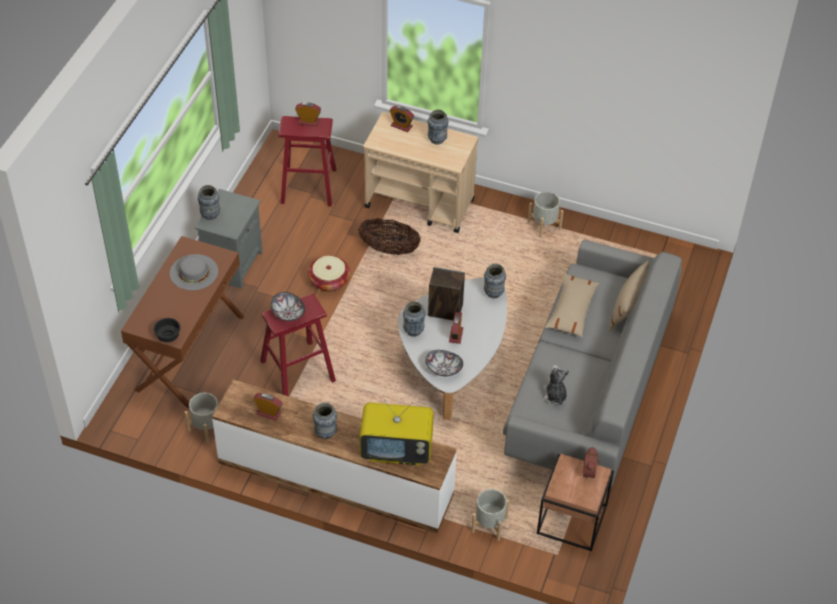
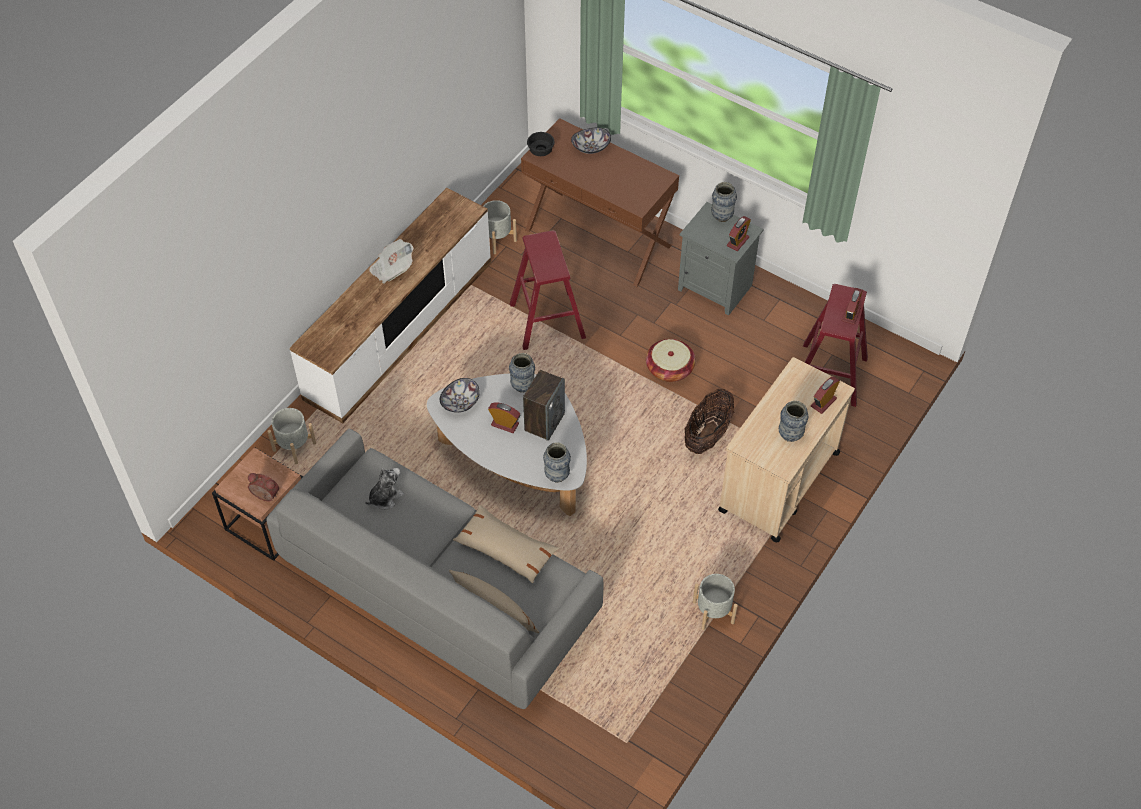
camera: 105 degrees right, 5 degrees up
grey hat [170,254,218,290] -> none
alarm clock [253,393,282,421] -> alarm clock moved to [727,216,751,251]
bowl [271,292,305,321] -> bowl moved to [571,128,611,154]
vase [313,402,337,439] -> newspaper [369,239,414,284]
television [360,399,434,465] -> none
plush toy [544,365,569,405] -> plush toy turned 45 degrees counterclockwise [365,468,404,510]

